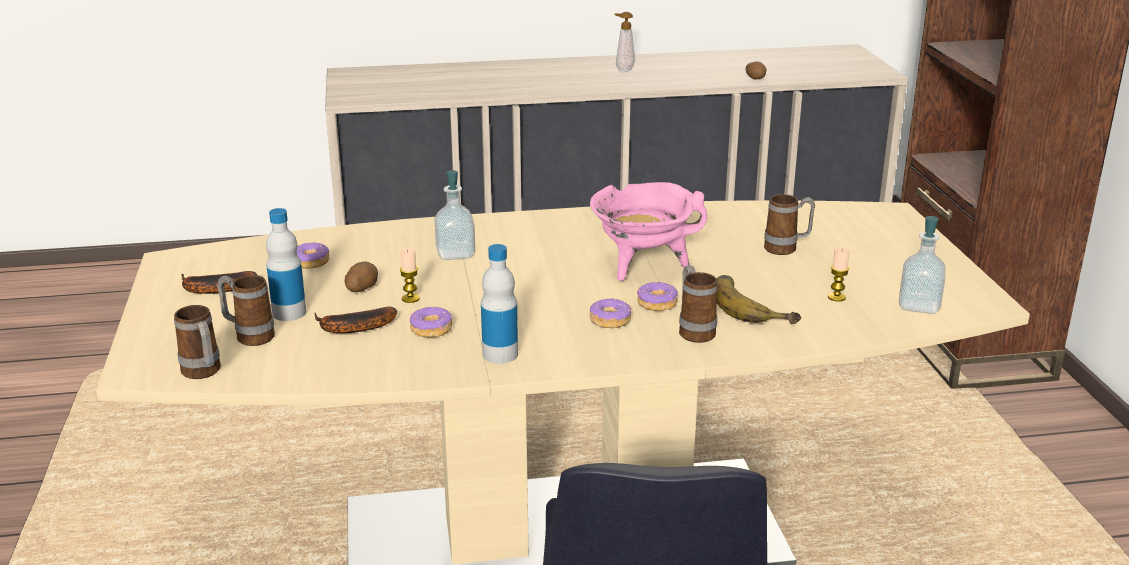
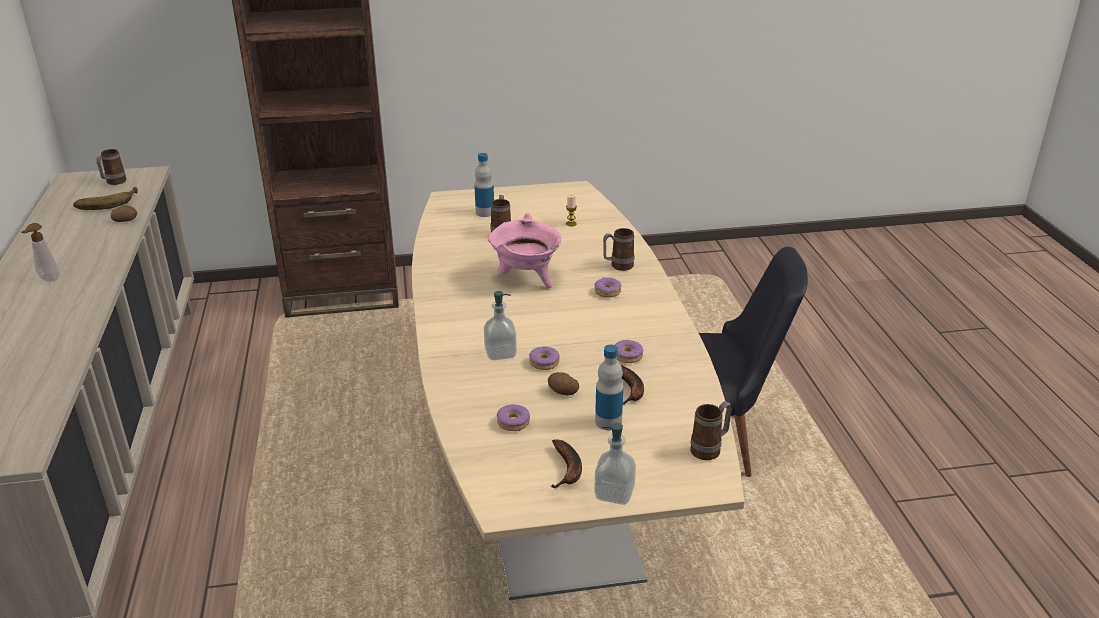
camera: 90 degrees left, 5 degrees up
mug [217,275,275,346] -> mug moved to [96,149,127,185]
candle [400,248,420,303] -> none
bottle [481,244,518,364] -> bottle moved to [474,153,494,217]
donut [637,282,678,311] -> donut moved to [529,346,560,370]
banana [717,275,801,324] -> banana moved to [73,187,138,210]
soap dispenser [899,216,945,314] -> soap dispenser moved to [594,423,636,505]

